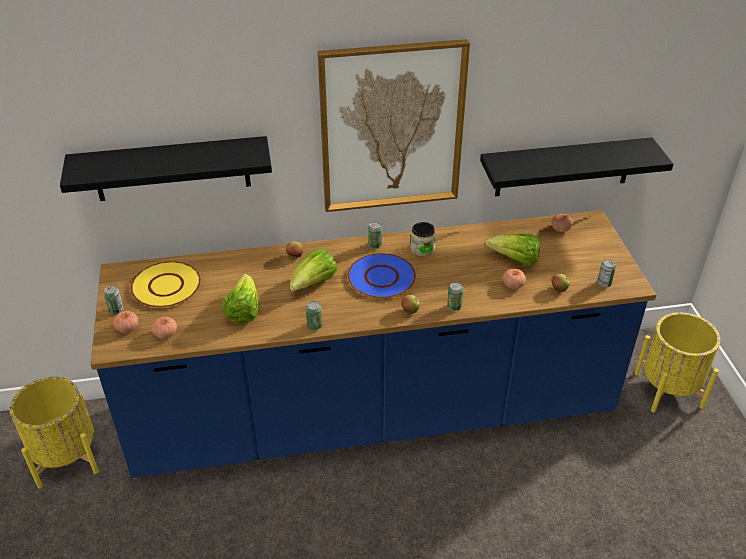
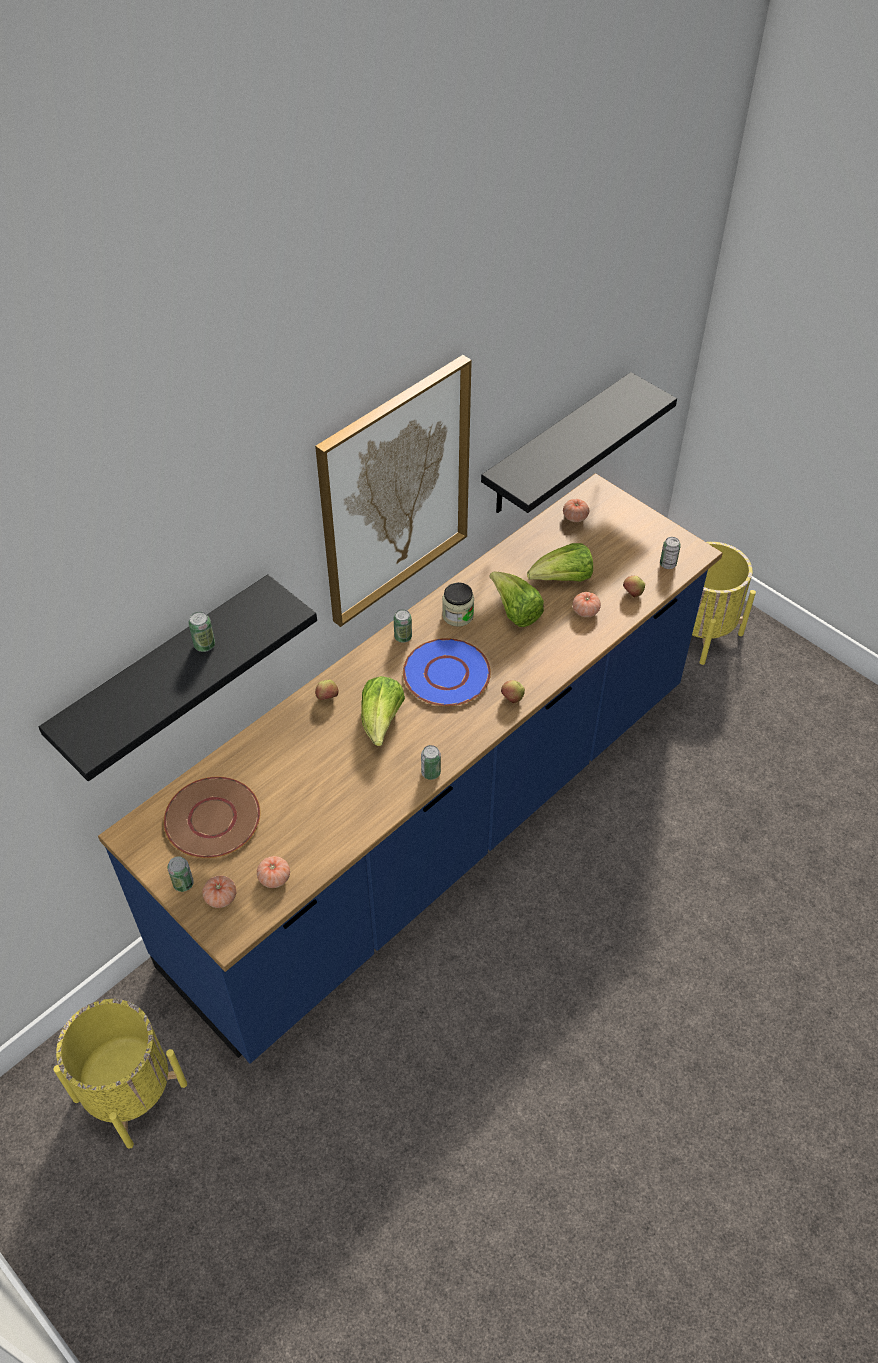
camera: 35 degrees left, 10 degrees up
yellow plate [130,261,201,308] -> brown plate [164,777,261,858]
lettuce [222,274,258,324] -> lettuce moved to [490,571,544,627]
can [447,282,464,311] -> can moved to [188,611,215,652]

